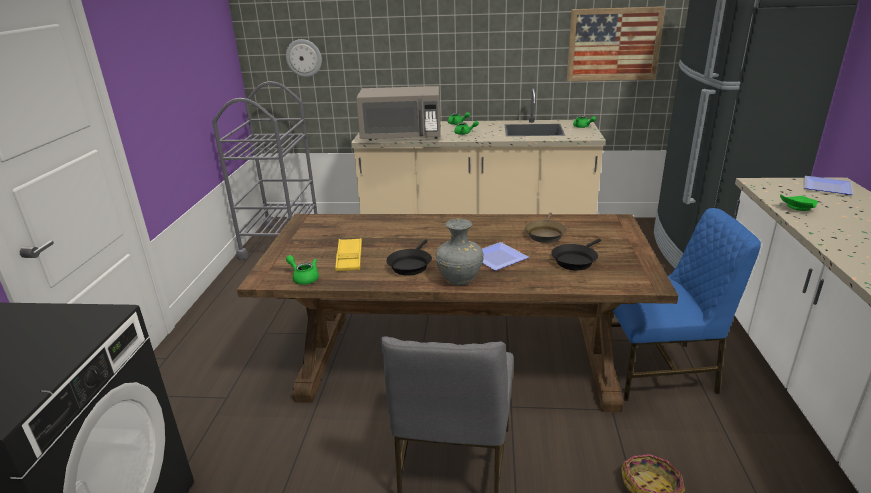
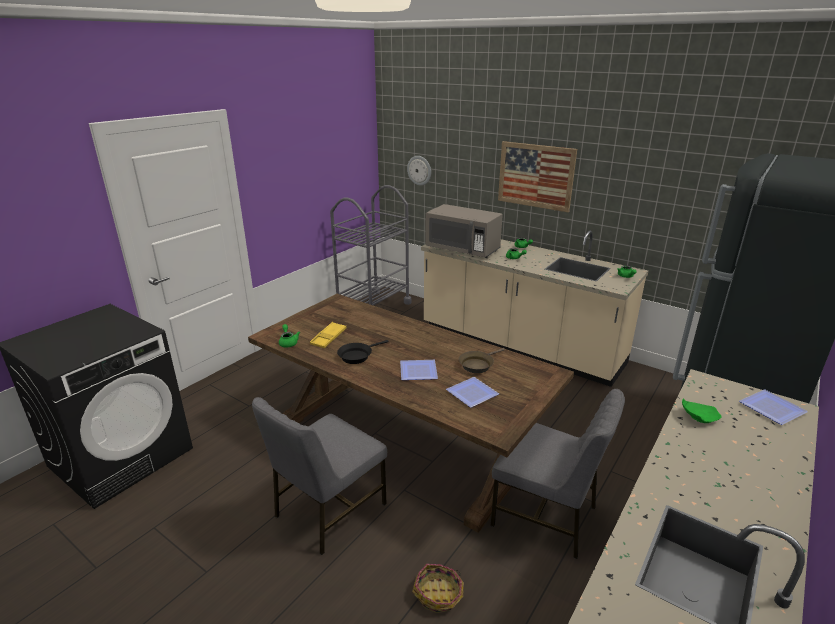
camera: 30 degrees right, 0 degrees up
grey vase [435,218,484,285] -> none
black frying pan [552,238,601,270] -> plate [446,377,499,408]
picture [567,6,665,81] -> picture moved to [498,141,577,212]
blue chair [611,208,761,401] -> grey chair [490,389,625,559]

